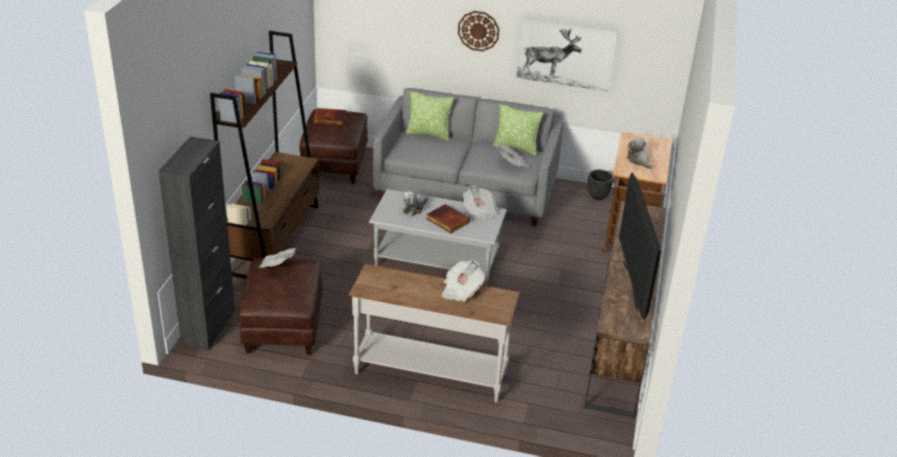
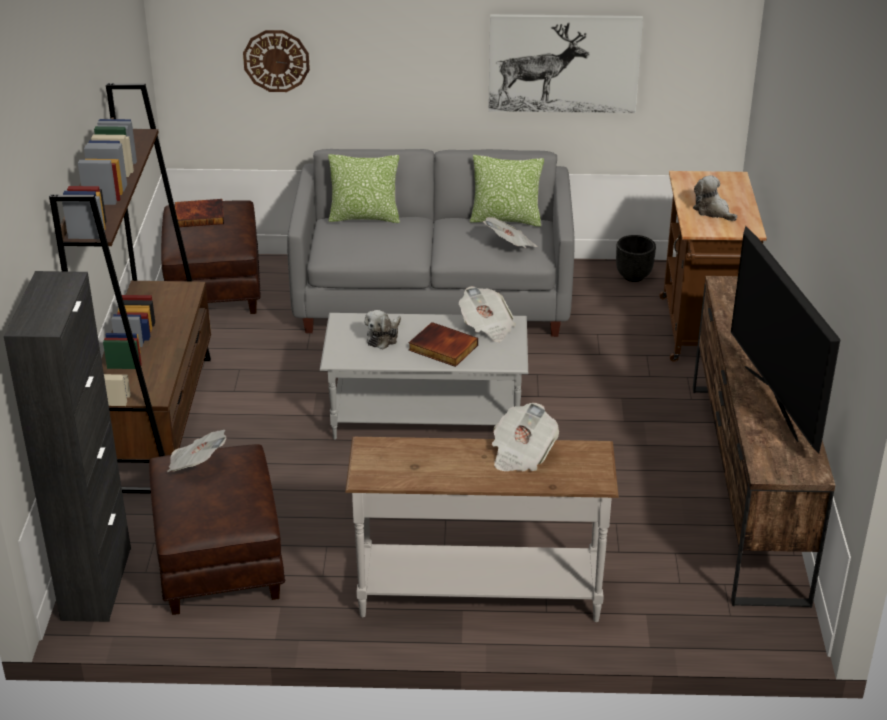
camera: 10 degrees left, 0 degrees up
wall clock [458,11,499,52] -> wall clock moved to [243,30,310,92]

